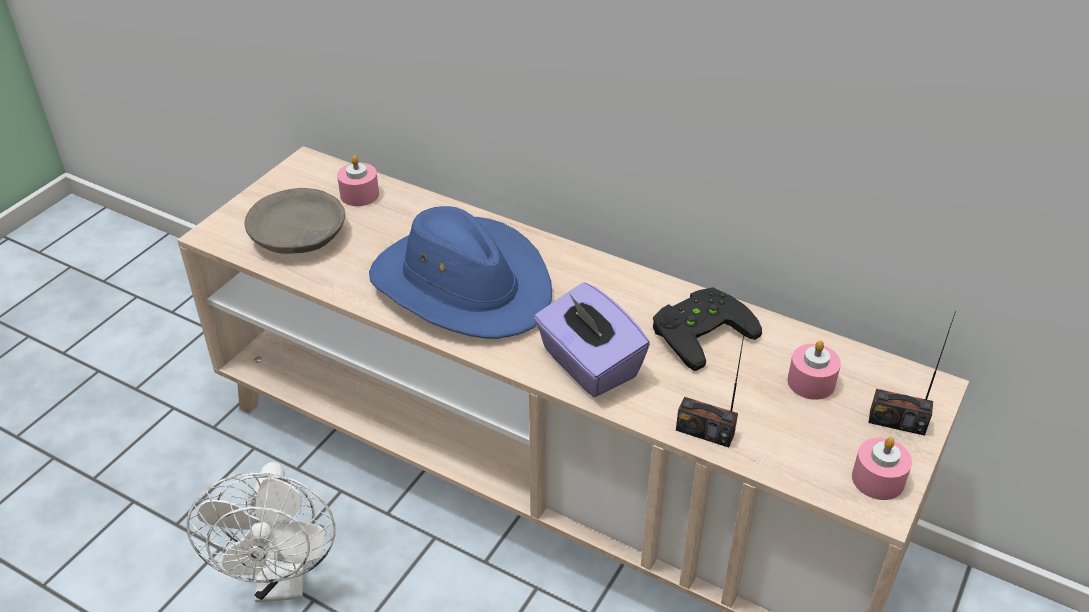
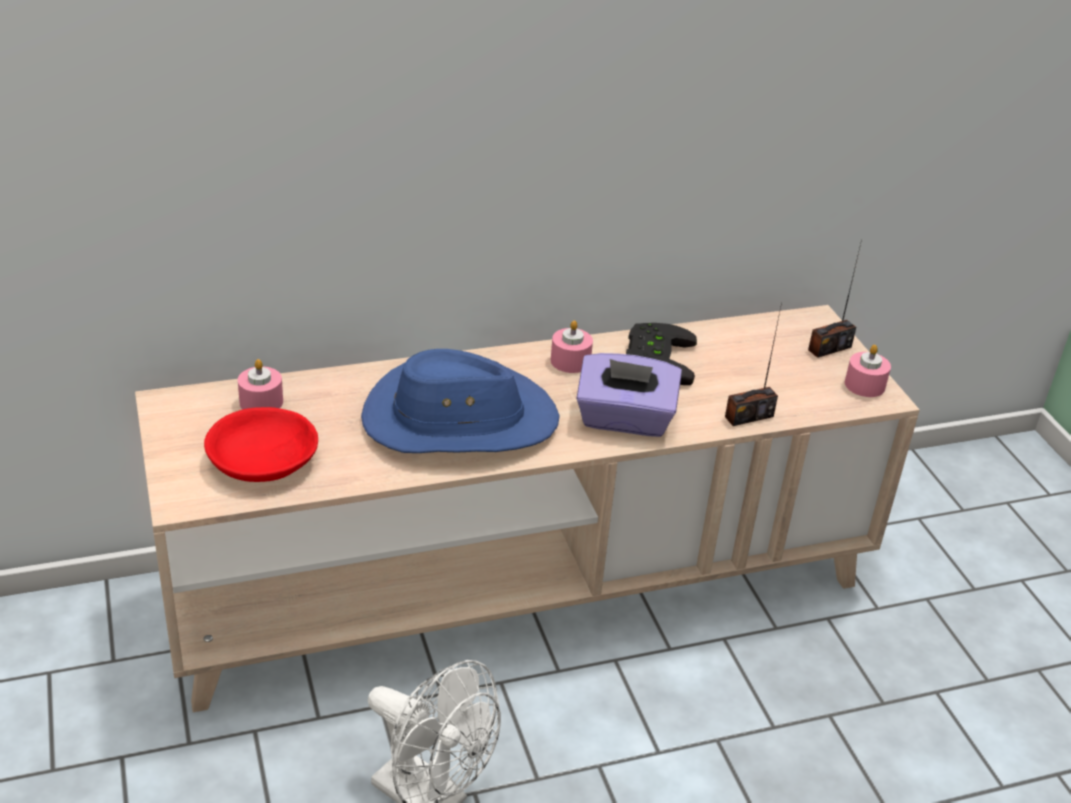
camera: 50 degrees left, 5 degrees down
grey bowl [245,188,345,254] -> red bowl [204,407,318,482]
pink candle [787,341,841,400] -> pink candle moved to [551,320,593,373]

